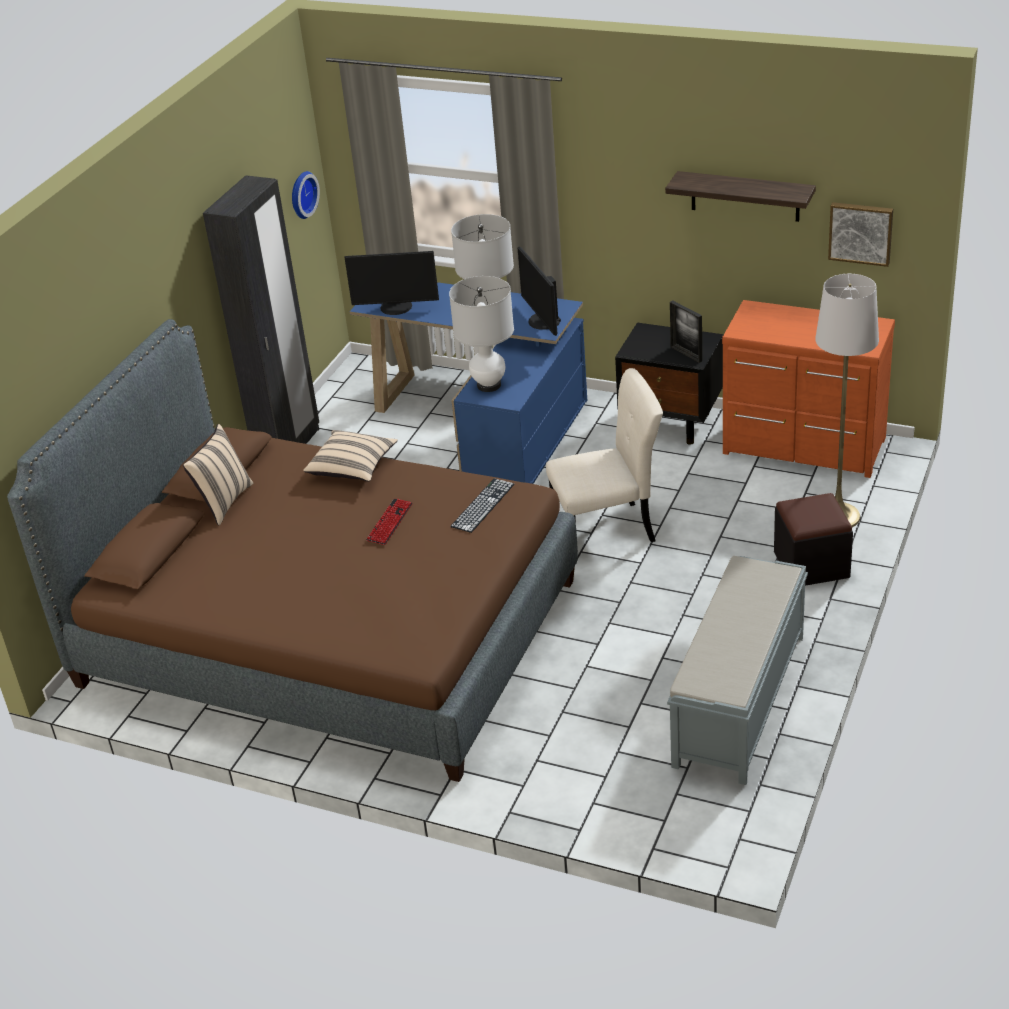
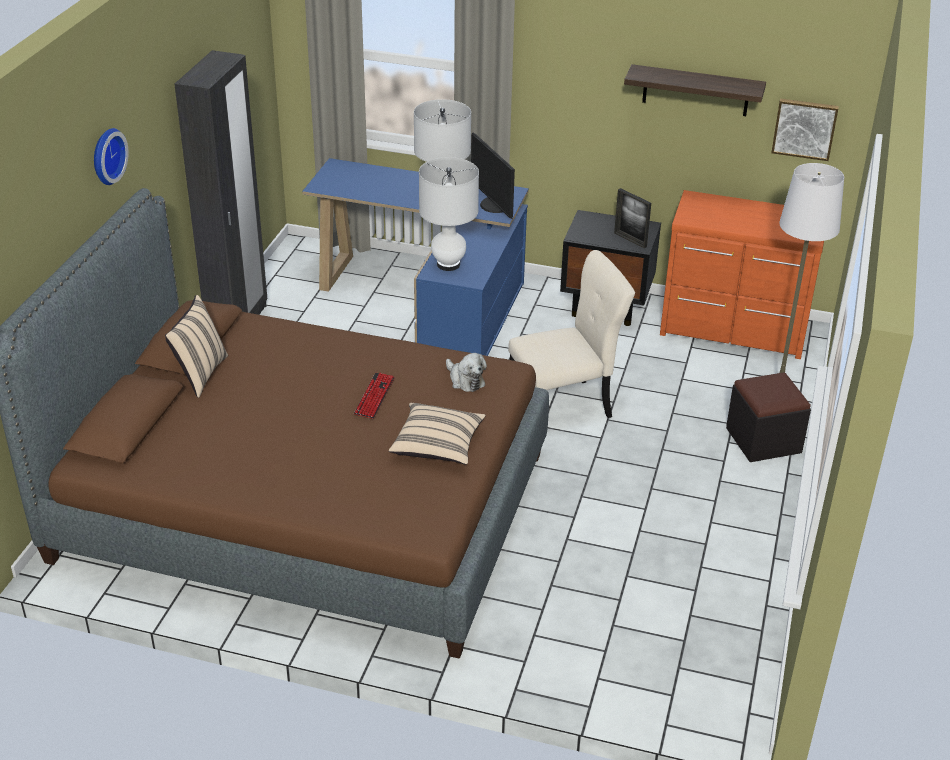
camera: 10 degrees left, 0 degrees up
wall clock [292,171,320,219] -> wall clock moved to [94,128,129,185]
beige pillow [303,430,398,482] -> beige pillow moved to [389,403,486,465]
monitor [344,251,439,315] -> none
keyboard [450,478,514,533] -> plush toy [446,353,487,392]
grey bench [667,556,808,785] -> none

